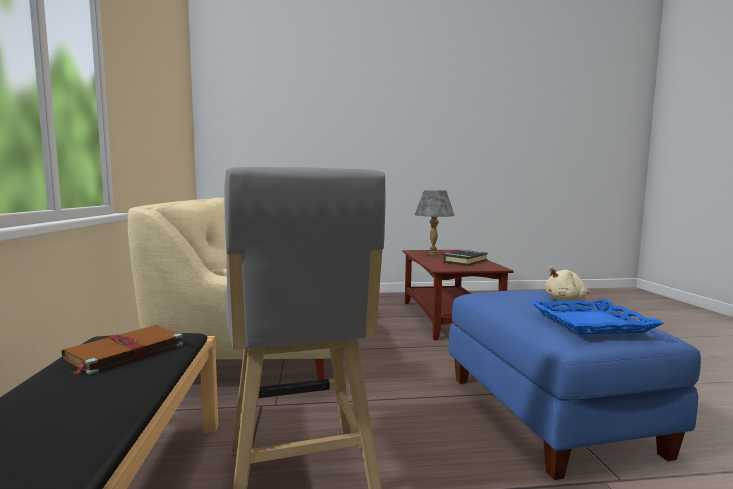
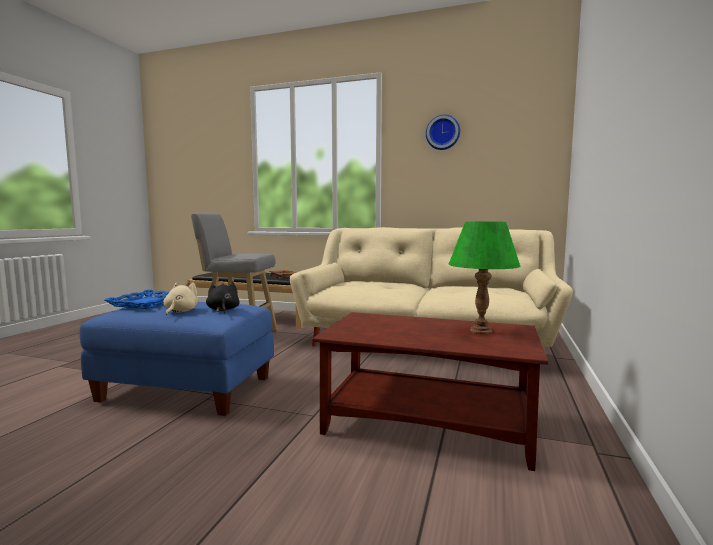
camera: 115 degrees right, 0 degrees up
grey table lamp [415,190,454,255] -> green table lamp [449,222,521,334]
black book [443,250,488,266] -> none
none -> black plush toy [206,281,240,313]
none -> wall clock [426,115,460,150]

